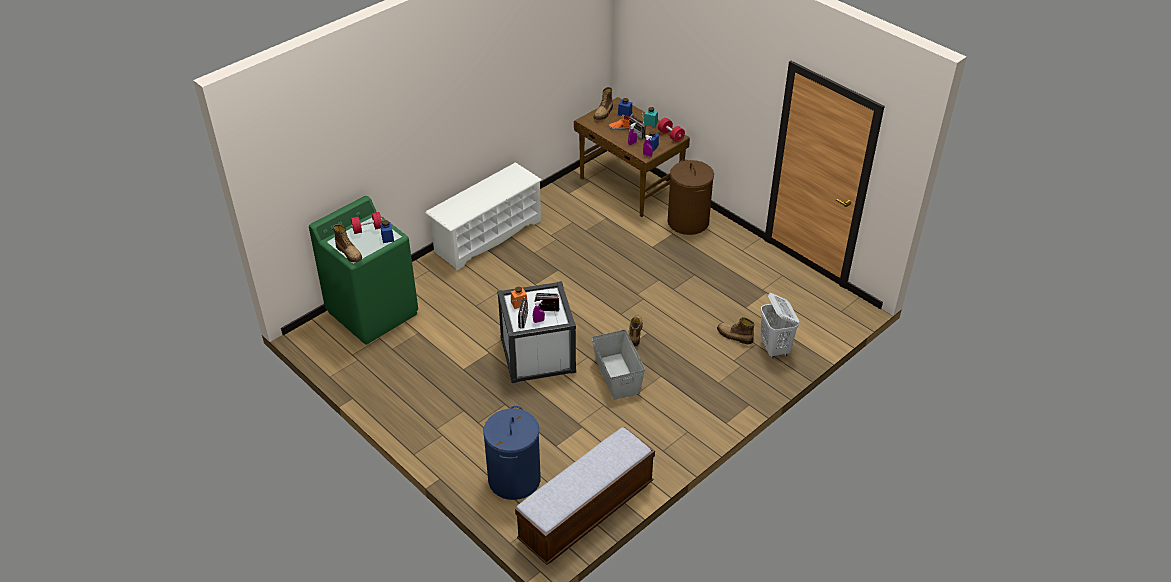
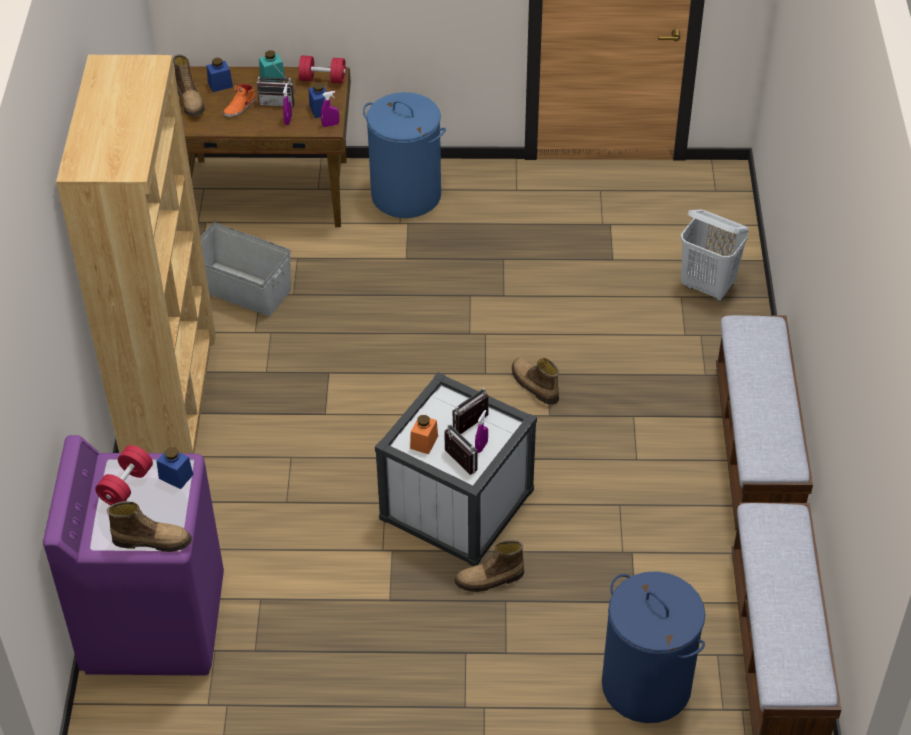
camera: 45 degrees left, 5 degrees up
green washing machine [309,196,418,345] -> purple washing machine [43,435,224,676]
white shoe rack [425,163,542,271] -> brown bookcase [56,55,216,454]
grey storage box [592,329,645,400] -> grey storage box moved to [200,223,291,316]
brown laundry basket [668,160,714,235] -> blue laundry basket [363,92,446,218]
boot [717,317,755,344] -> boot moved to [454,540,524,592]
none -> bench [716,315,813,530]

